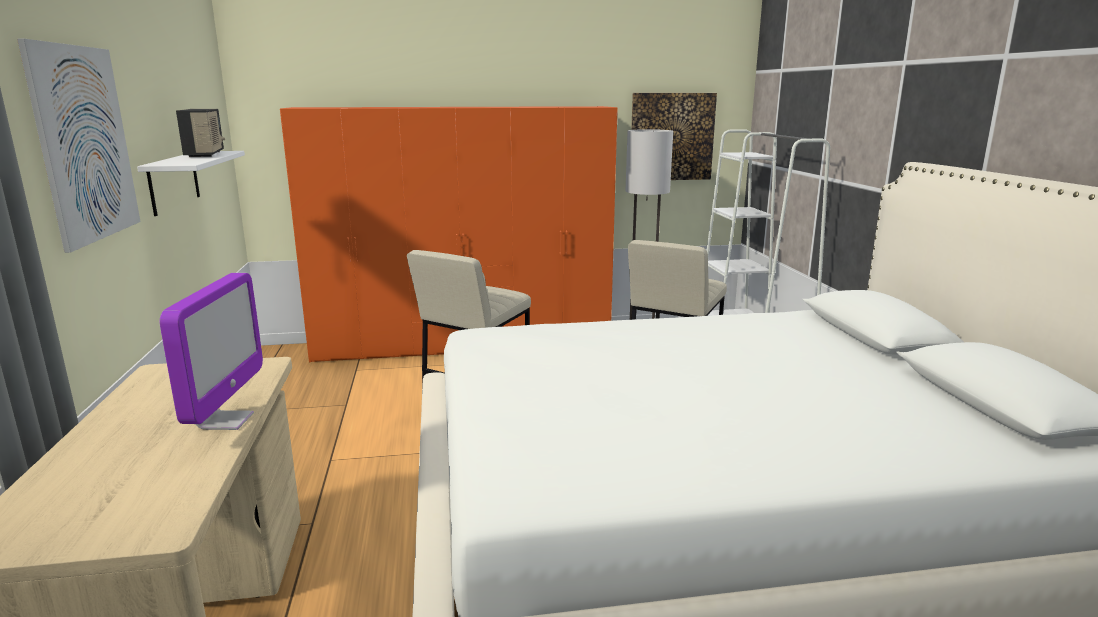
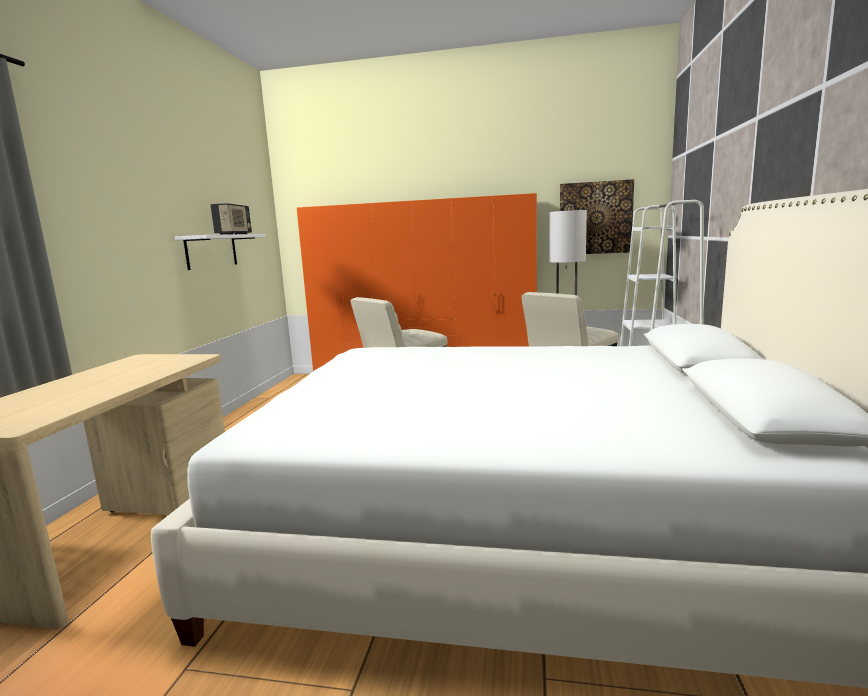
camera: 20 degrees right, 5 degrees down
picture [17,38,141,253] -> none
monitor [160,273,263,430] -> none

